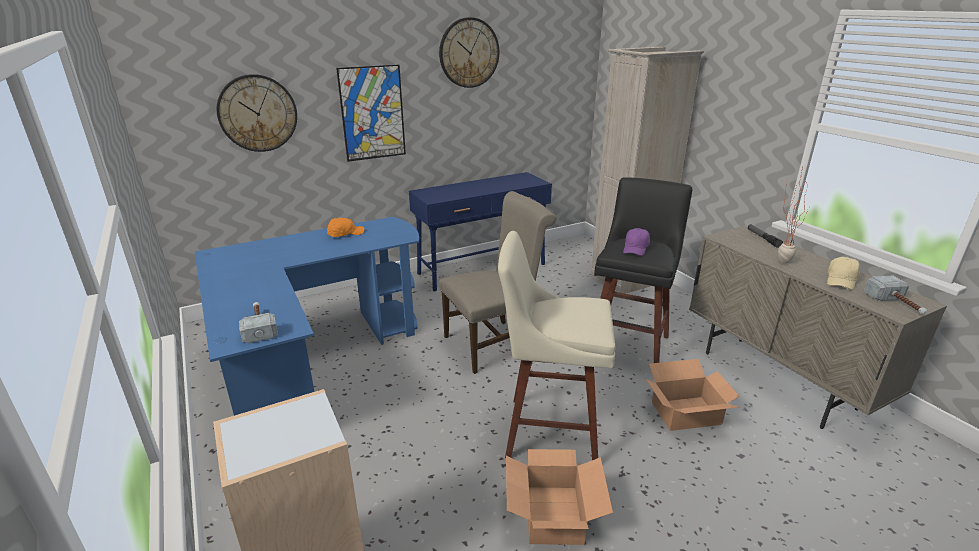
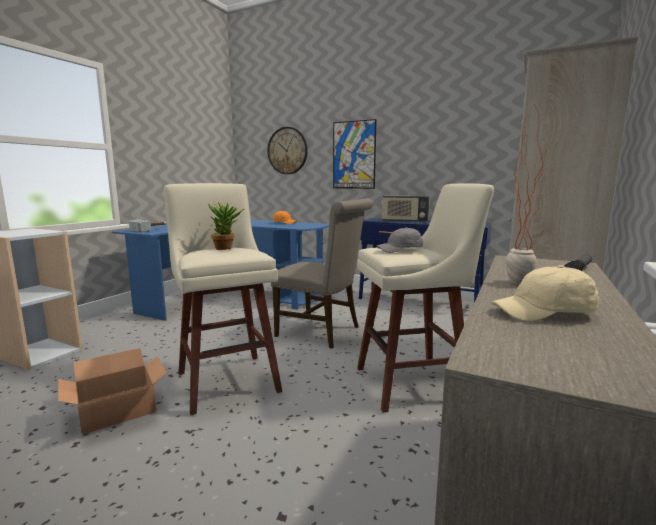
camera: 55 degrees right, 15 degrees down
wall clock [439,17,499,88] -> none
black stool [594,177,692,363] -> beige stool [357,184,494,413]
purple cap [623,228,650,256] -> grey cap [377,227,423,253]
cardboard box [646,359,739,431] -> none
hammer [864,276,927,314] -> none
none -> potted plant [207,202,244,250]
none -> radio [382,196,430,223]

